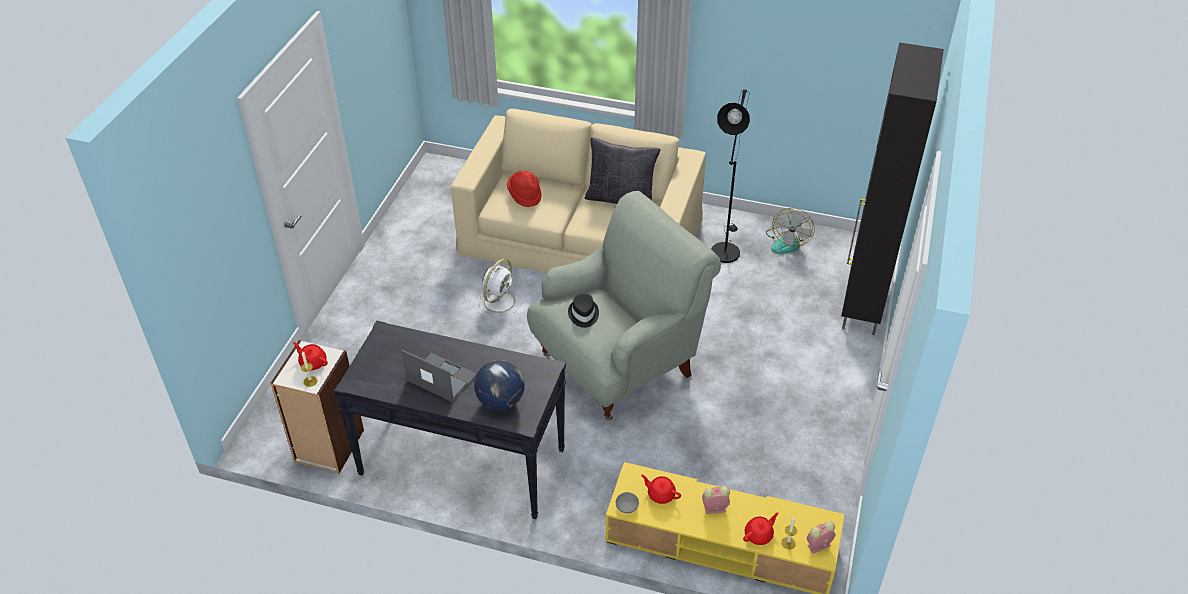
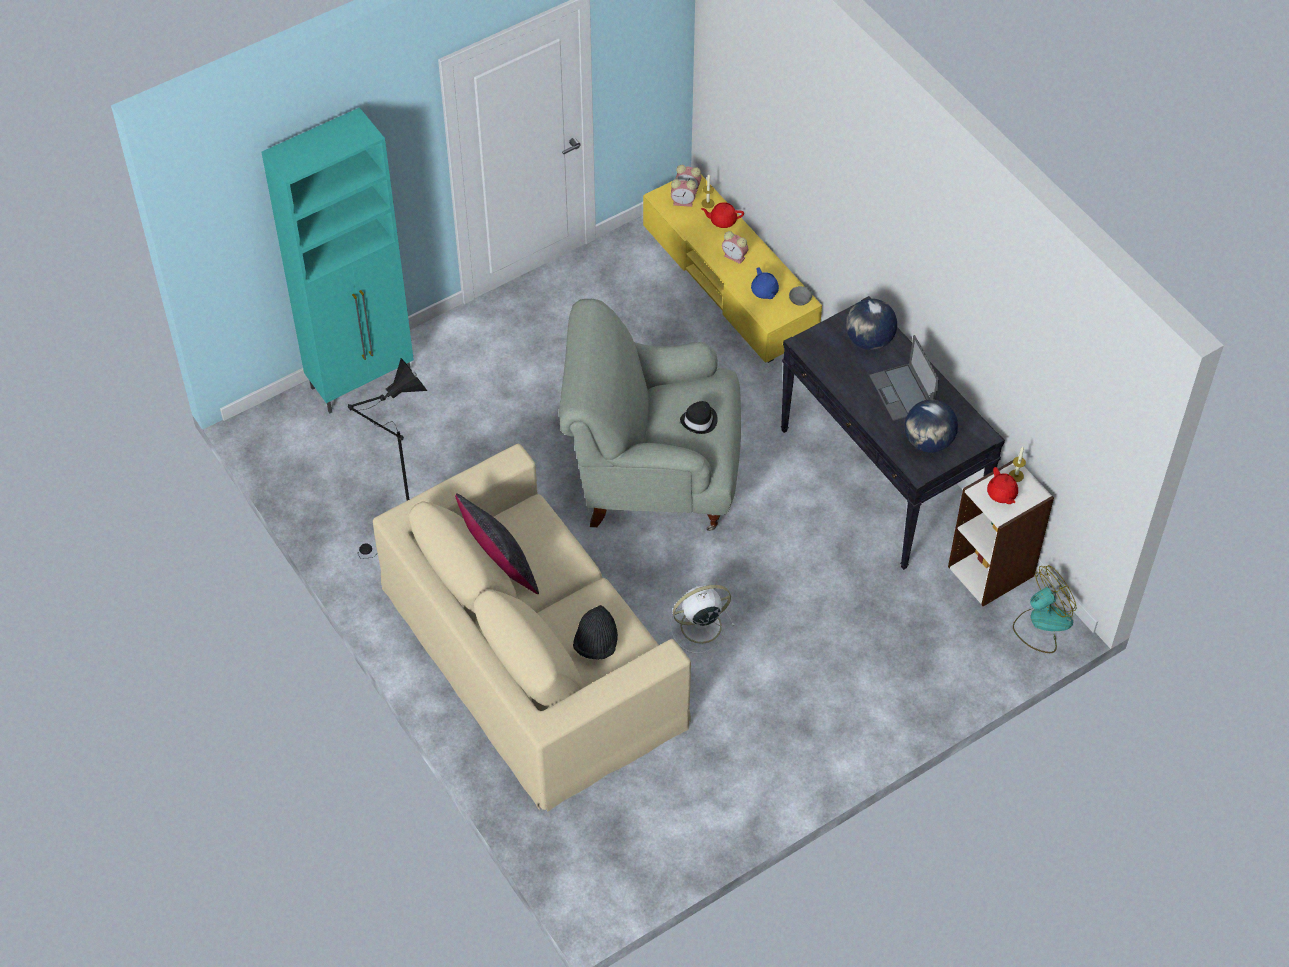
camera: 140 degrees left, 10 degrees up
red hat [507,171,542,207] -> black hat [573,605,618,660]
red teapot [641,474,681,504] -> blue teapot [751,268,779,299]
fan [766,208,815,254] -> fan moved to [1013,565,1077,653]
black cabinet [841,42,944,335] -> turquoise cabinet [261,107,414,413]
none -> alarm clock [671,179,696,207]
none -> globe [905,399,958,452]

